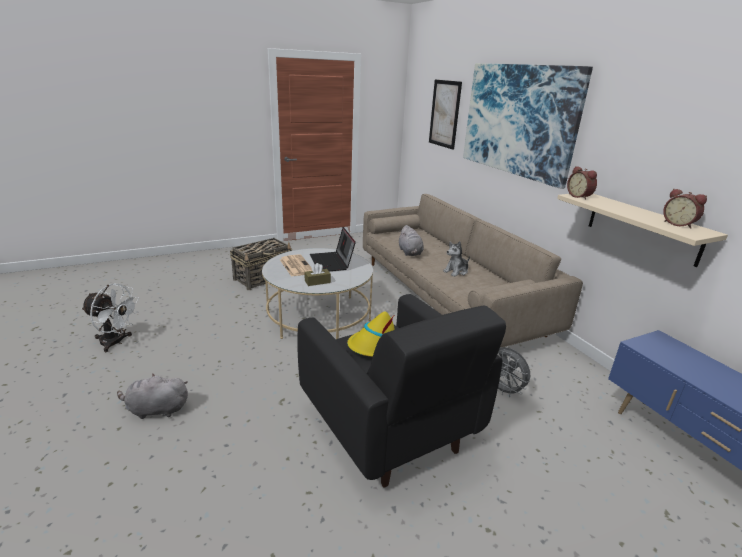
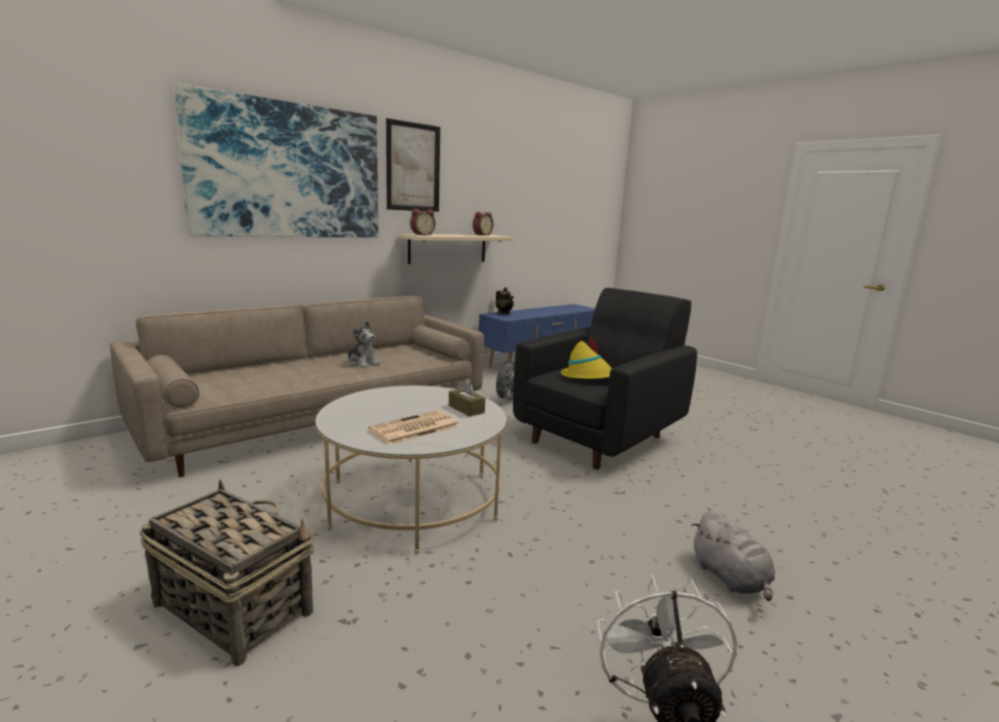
camera: 105 degrees left, 10 degrees down
laptop [310,227,356,271] -> none
grey plush toy [398,225,424,256] -> none
picture [429,80,462,150] -> picture moved to [386,118,440,212]
none -> teapot [496,287,514,315]

